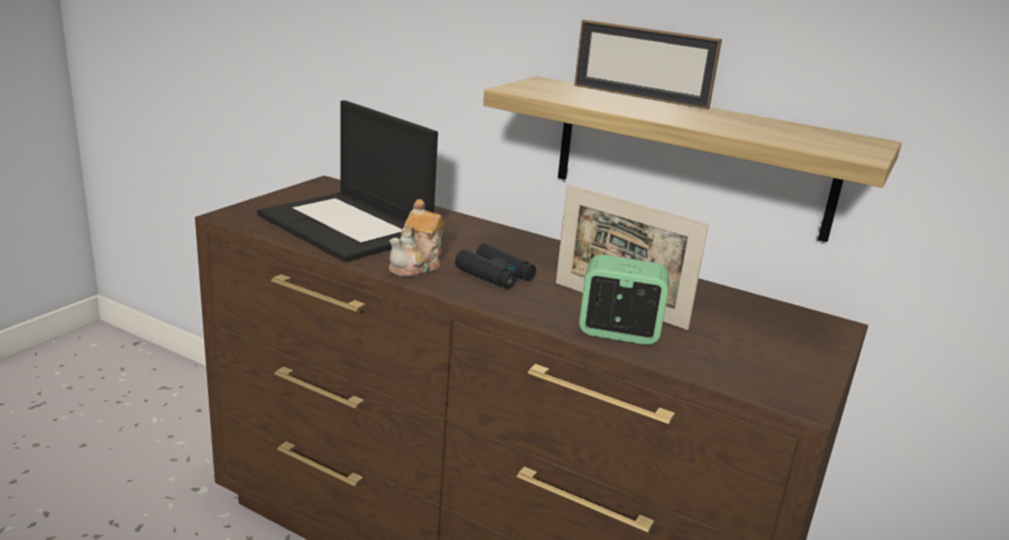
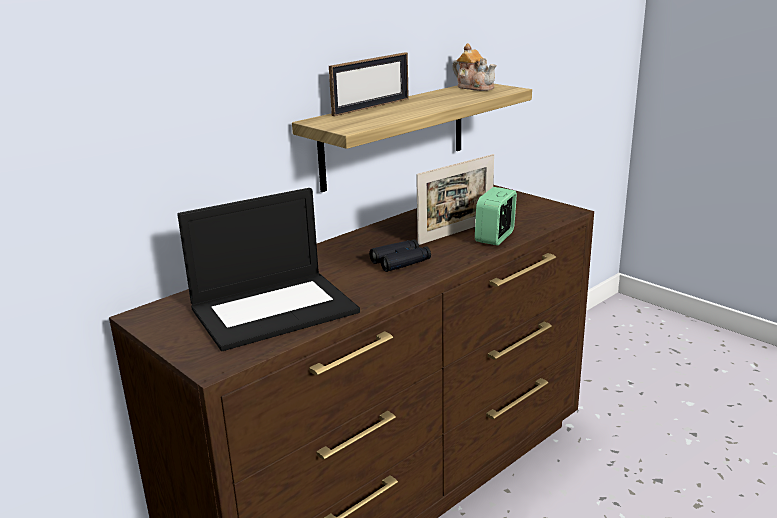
camera: 70 degrees left, 0 degrees up
teapot [389,199,445,277] -> teapot moved to [452,43,497,91]

